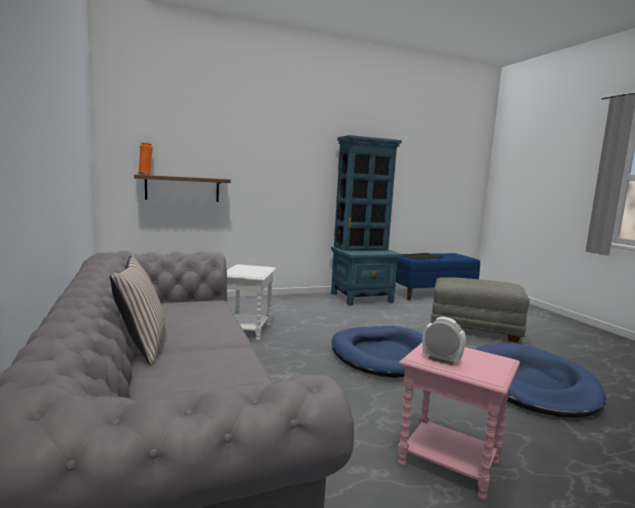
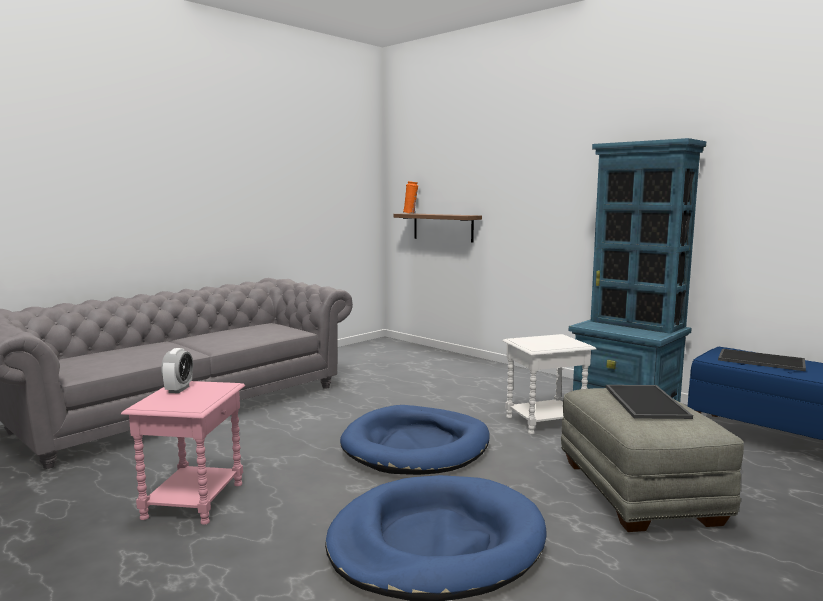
camera: 65 degrees right, 0 degrees up
beige pillow [110,255,165,365] -> none
white side table [227,264,276,340] -> white side table moved to [502,334,596,434]
none -> tray [606,385,693,419]

